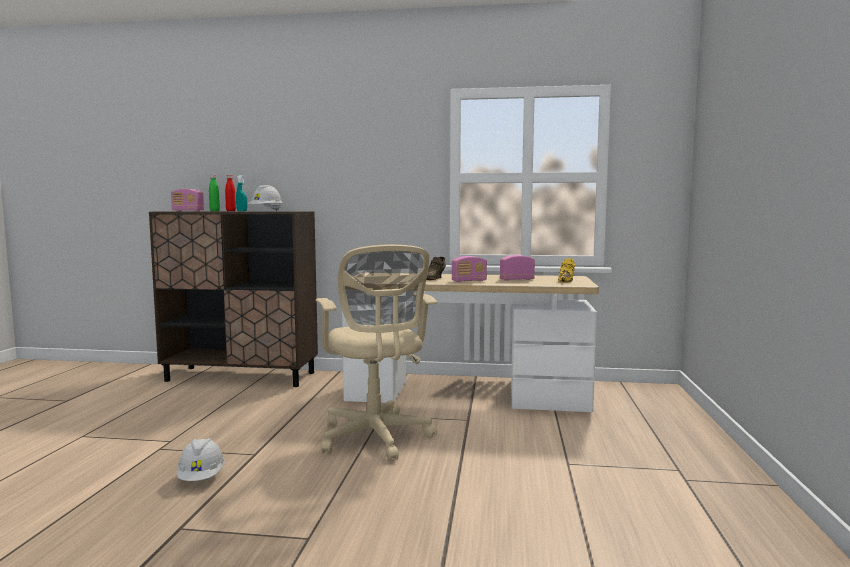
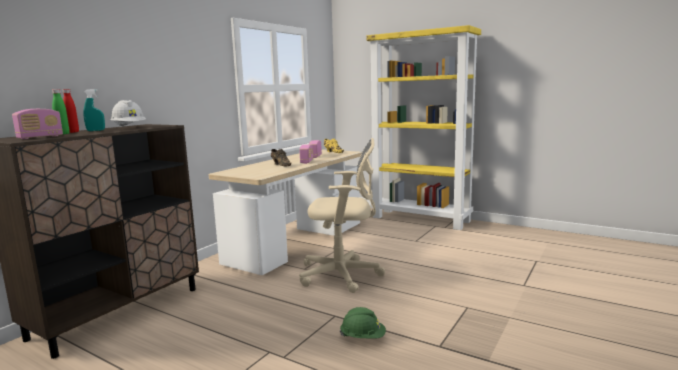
camera: 65 degrees left, 5 degrees up
white hard hat [177,438,225,481] -> green hard hat [340,307,386,338]
none -> yellow bookcase [366,25,481,230]

